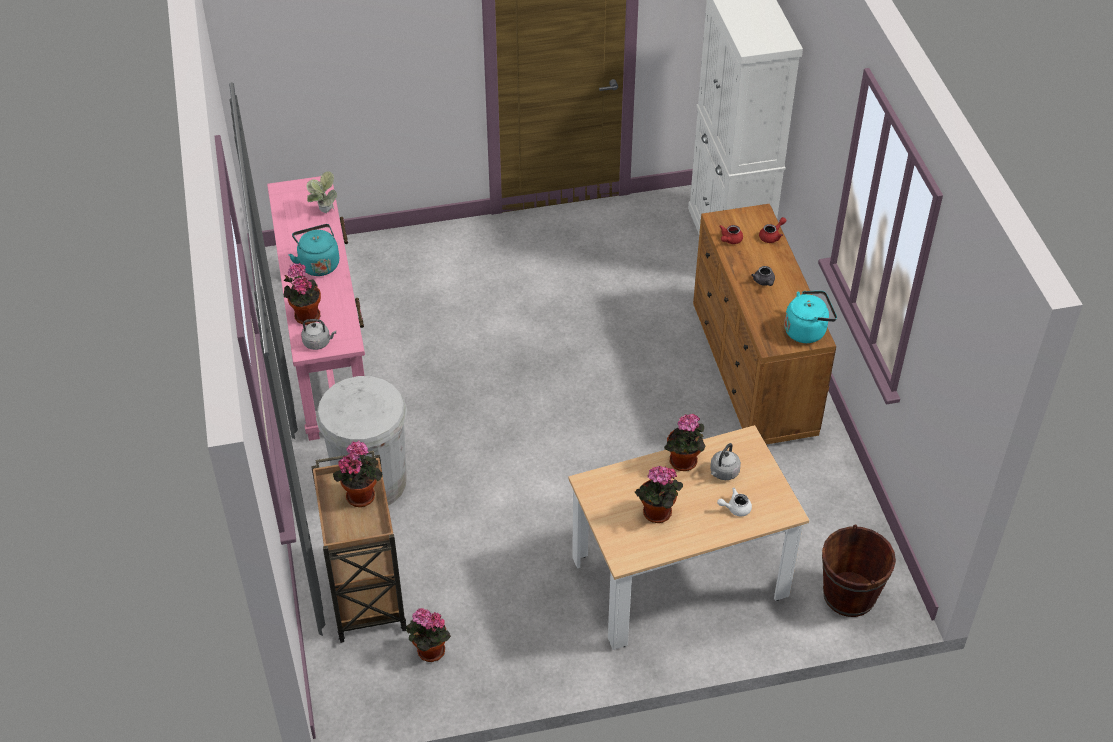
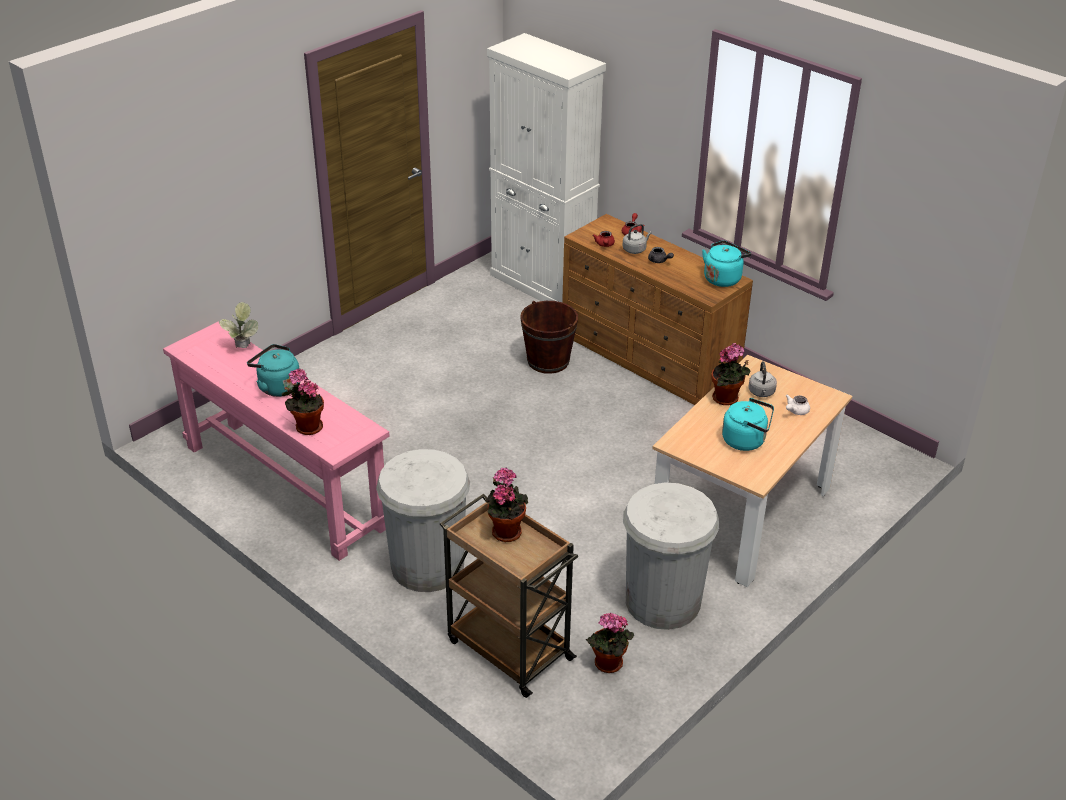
camera: 35 degrees left, 10 degrees down
grey kettle [301,319,336,350] -> grey kettle moved to [623,224,652,254]
potted plant [635,466,683,523] -> turquoise kettle [722,398,774,451]
brown bucket [822,525,896,617] -> brown bucket moved to [520,301,578,374]
none -> white trash can [623,482,719,630]

